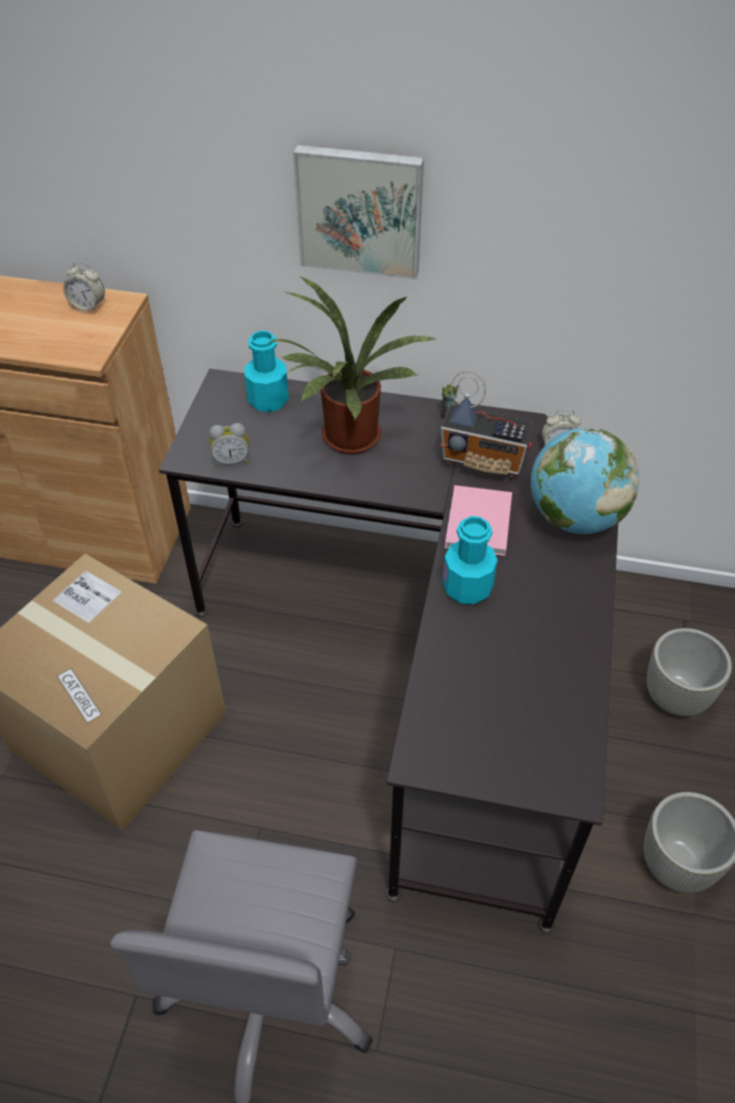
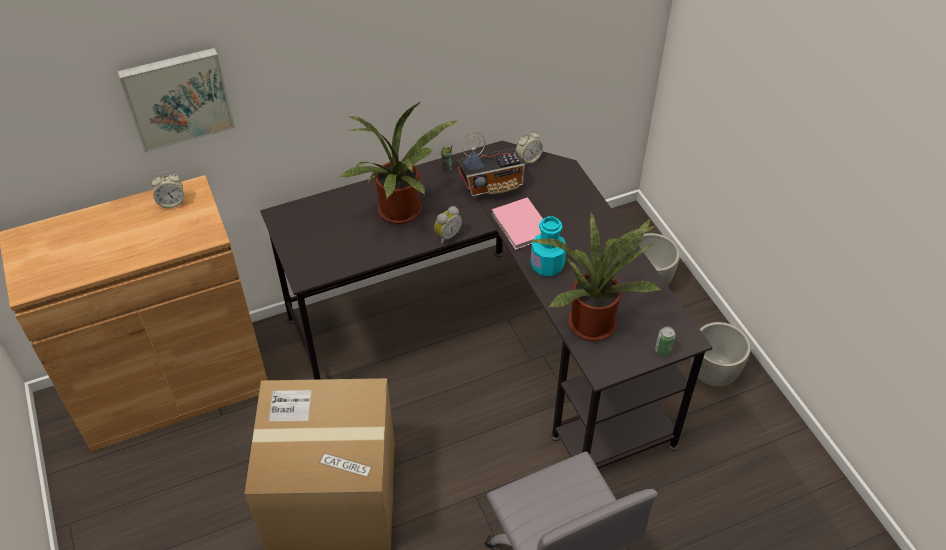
camera: 35 degrees left, 0 degrees up
alarm clock [209,423,249,467] -> alarm clock moved to [434,206,462,244]
turquoise bottle [244,330,289,412] -> none
picture [293,145,424,280] -> picture moved to [118,48,235,152]
globe [531,428,639,534] -> none
none -> potted plant [530,213,662,341]
none -> can [655,326,676,356]

